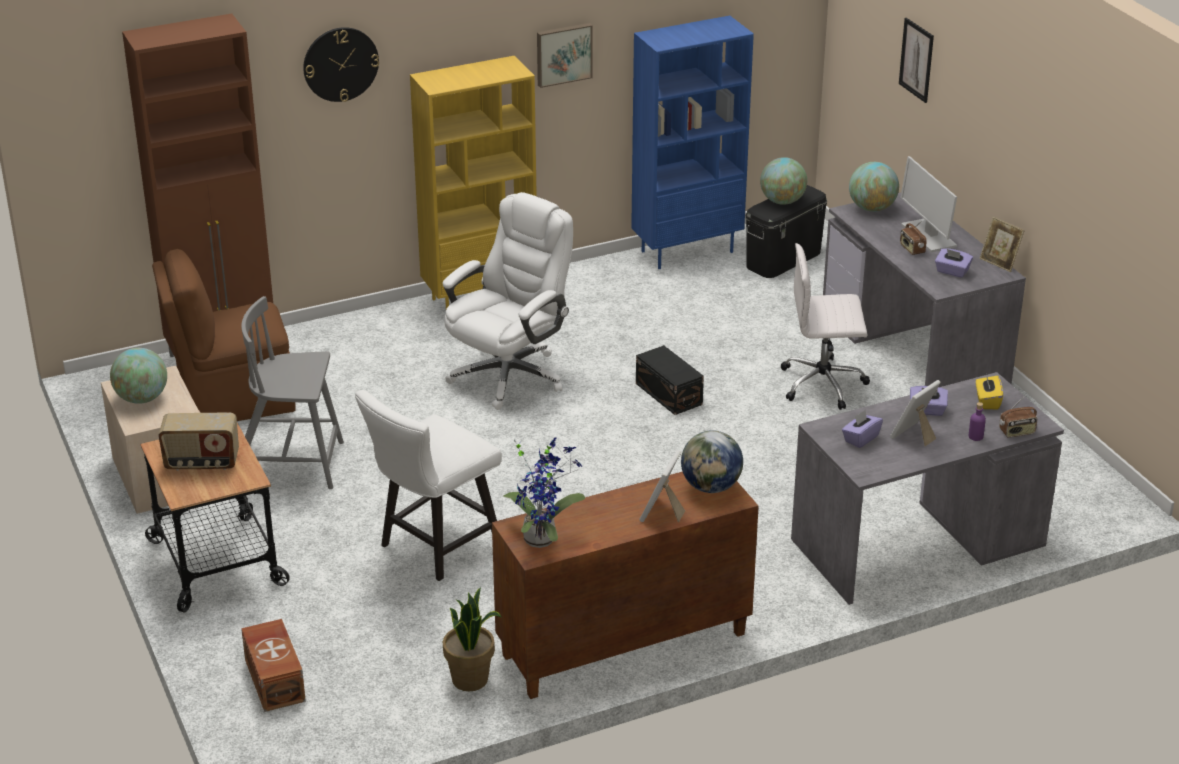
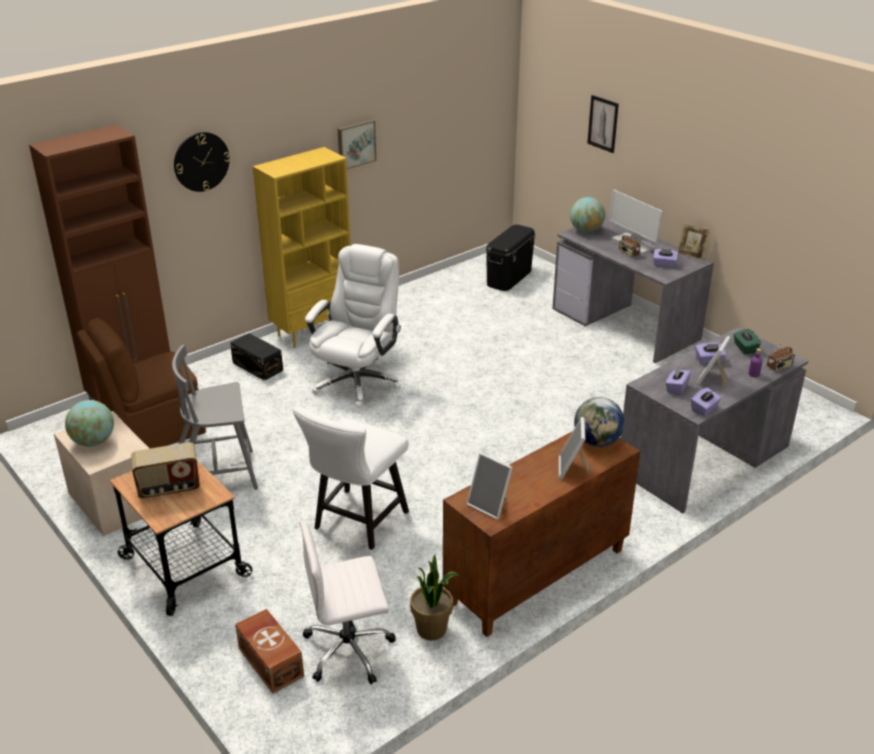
camera: 15 degrees left, 0 degrees up
potted plant [503,437,586,548] -> picture frame [467,452,513,520]
blue bookcase [631,16,754,269] -> none
black storage box [636,345,704,415] -> black storage box moved to [230,333,283,381]
globe [760,157,807,205] -> none
white office chair [781,243,870,410] -> white office chair moved to [299,521,396,684]
yellow tissue box [976,373,1003,409] -> green tissue box [733,329,761,354]
none -> purple tissue box [691,387,721,416]

